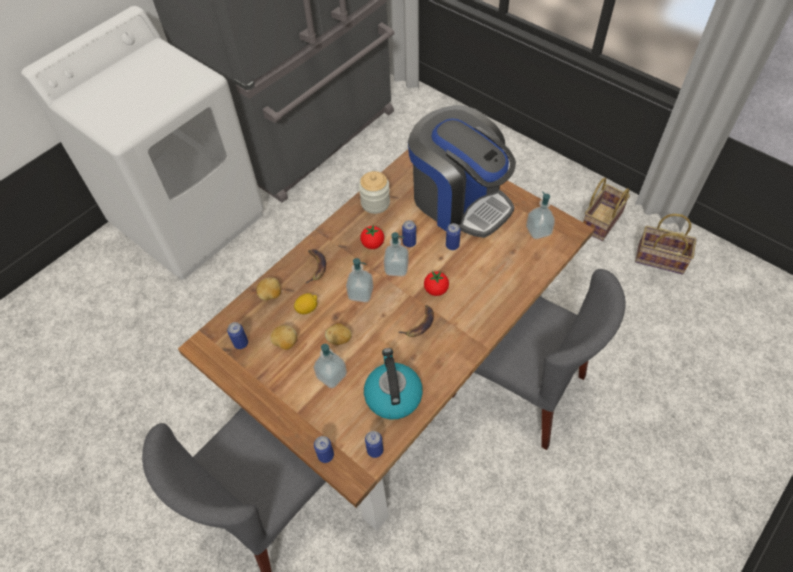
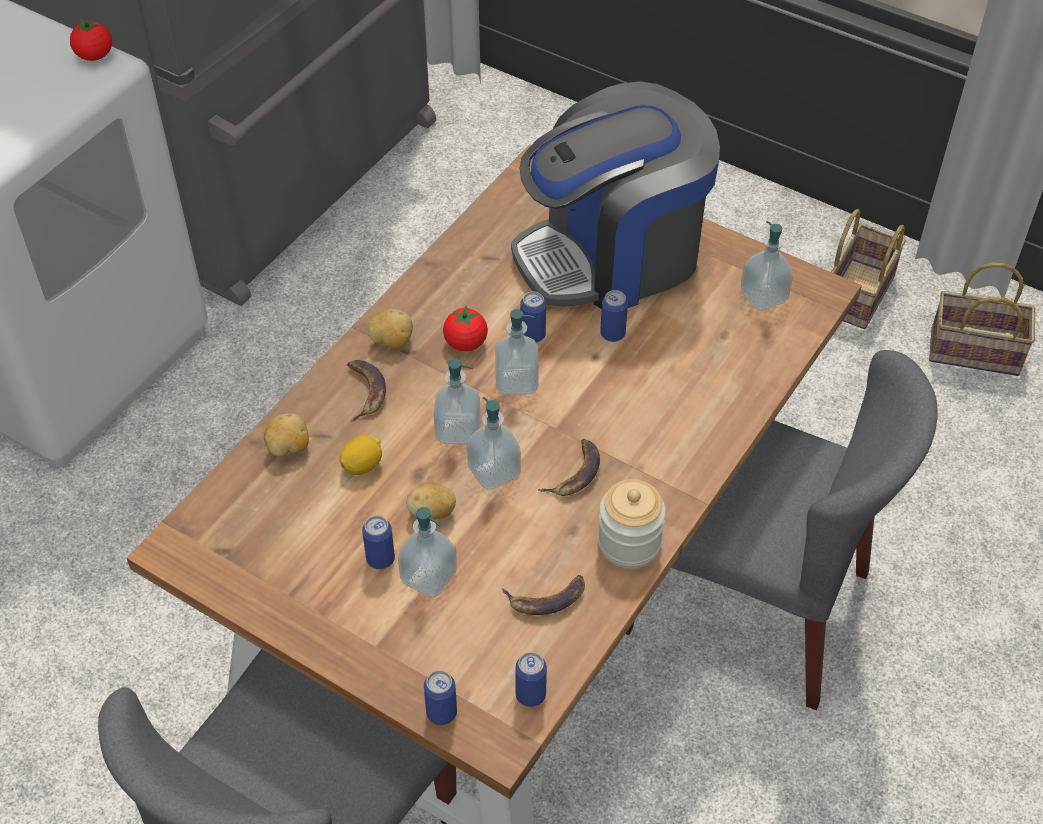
camera: 10 degrees left, 5 degrees down
can [227,322,248,349] -> can moved to [362,515,395,569]
potato [270,325,297,350] -> potato moved to [368,309,413,349]
jar [359,171,390,214] -> jar moved to [598,479,666,569]
kettle [364,348,423,419] -> banana [502,575,585,615]
coffee machine [408,105,516,238] -> coffee machine turned 120 degrees clockwise [511,81,720,309]
tomato [424,271,449,296] -> tomato moved to [70,18,112,61]
none -> soap dispenser [466,397,521,490]

